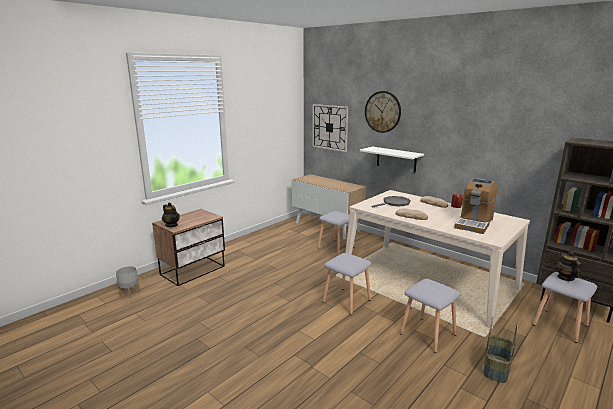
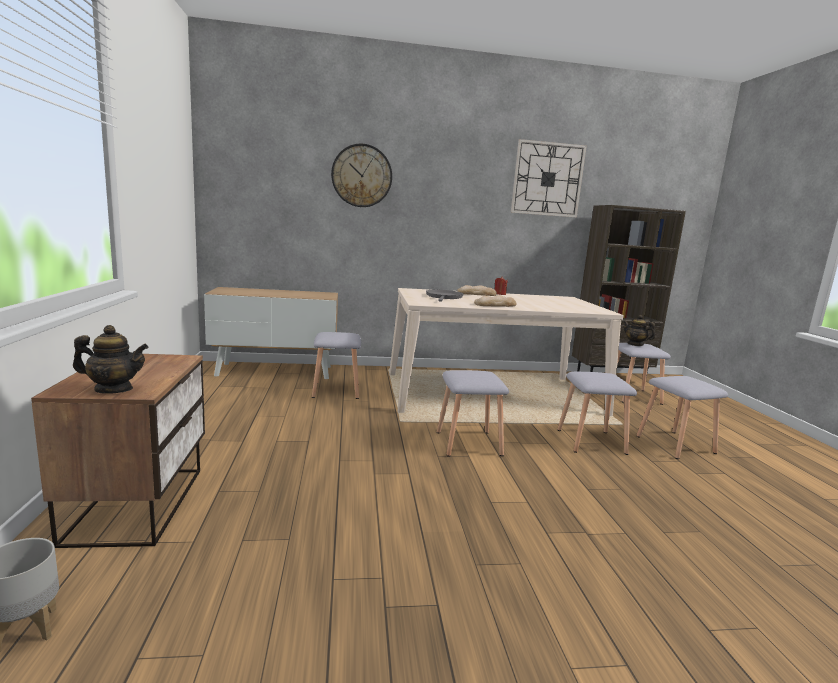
camera: 50 degrees left, 5 degrees down
wall clock [312,104,348,152] -> wall clock moved to [511,139,587,217]
white shelf [360,146,424,172] -> none
coffee machine [454,178,497,234] -> none
basket [484,317,518,383] -> grey stool [636,376,728,459]

